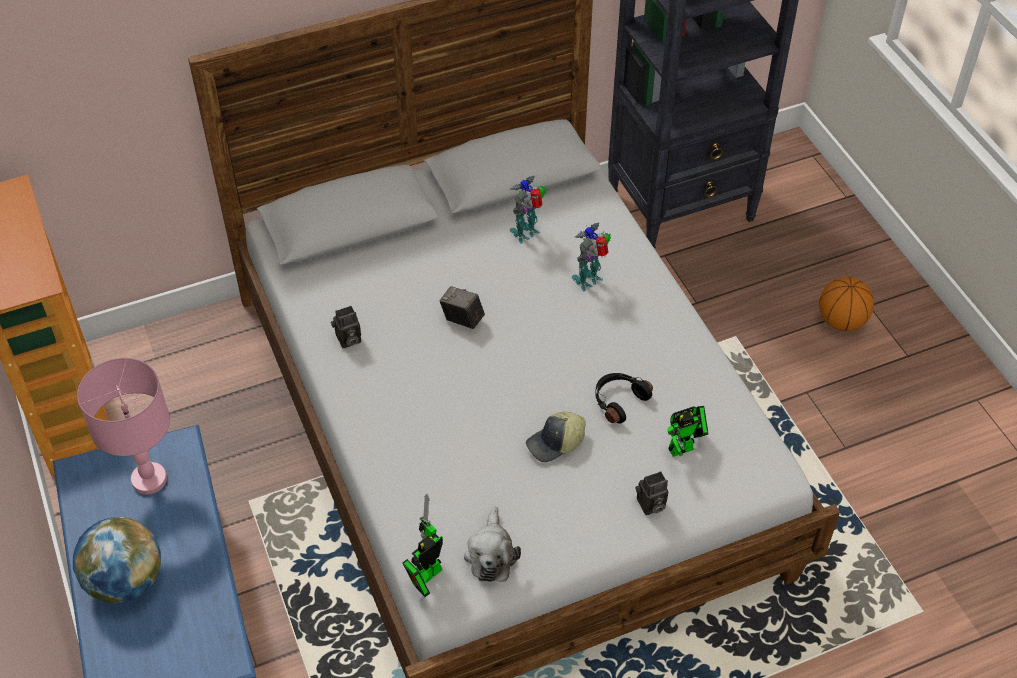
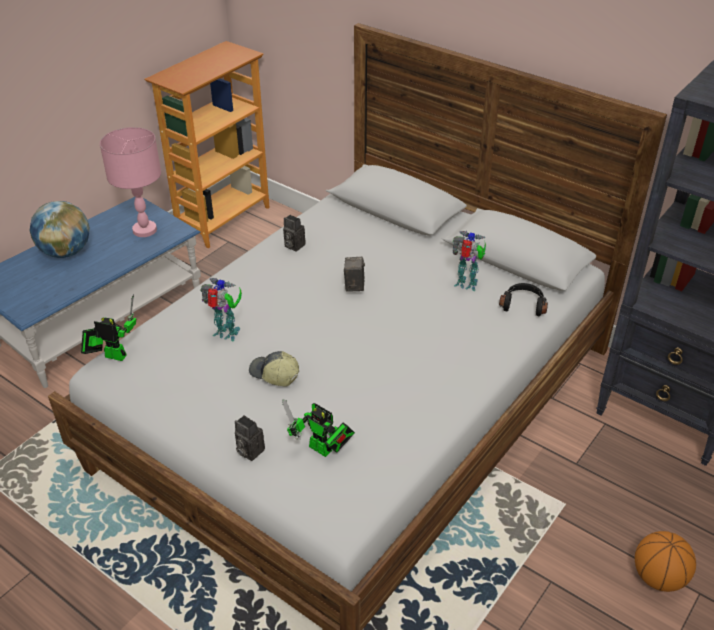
camera: 60 degrees right, 10 degrees down
plush toy [464,506,521,582] -> none
toy robot [571,222,612,292] -> toy robot moved to [200,278,242,341]
black headphones [595,373,653,424] -> black headphones moved to [499,283,548,316]

